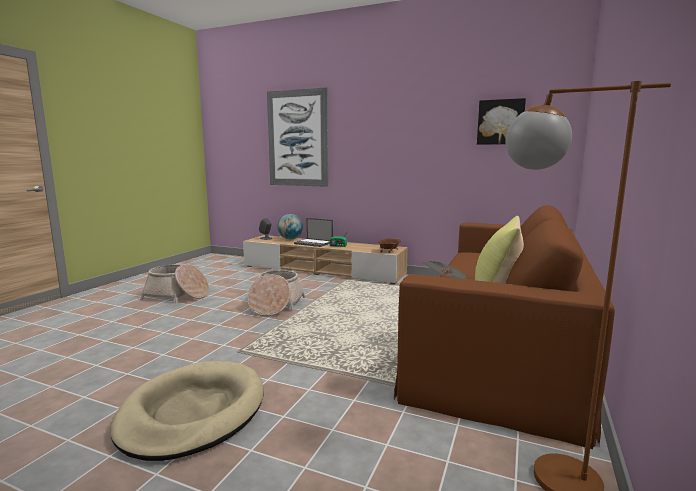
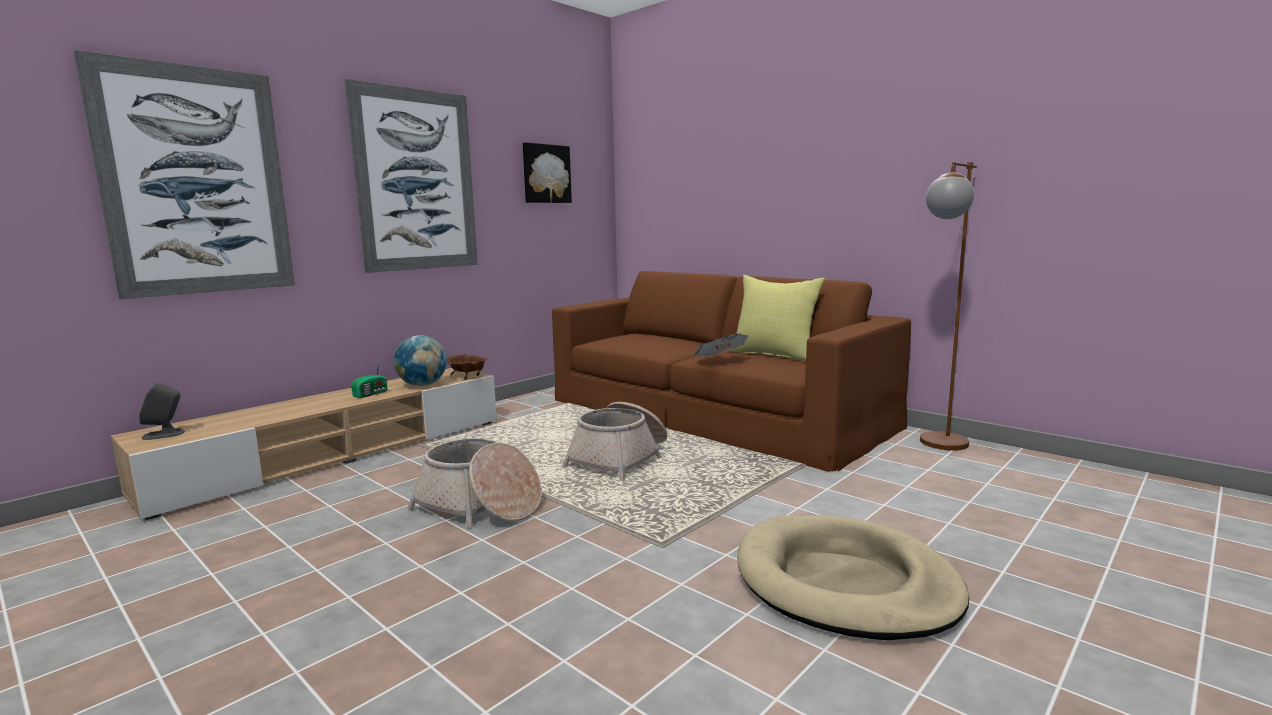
camera: 70 degrees left, 0 degrees up
basket [140,264,209,303] -> basket moved to [562,402,667,481]
globe [277,214,303,239] -> globe moved to [393,335,447,386]
laptop [294,218,333,247] -> none
none -> picture [345,79,478,273]

